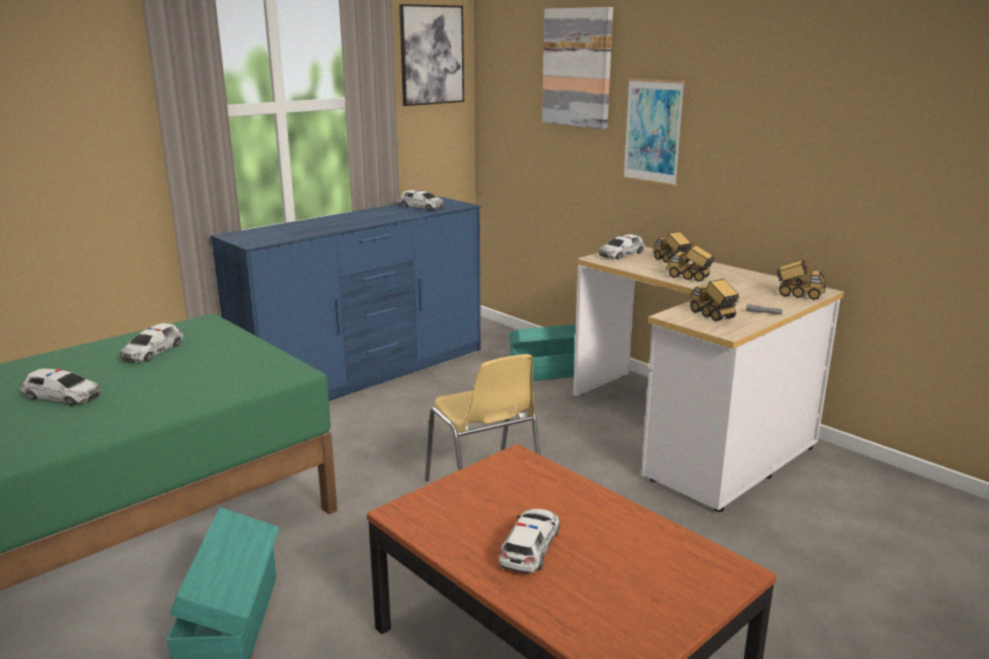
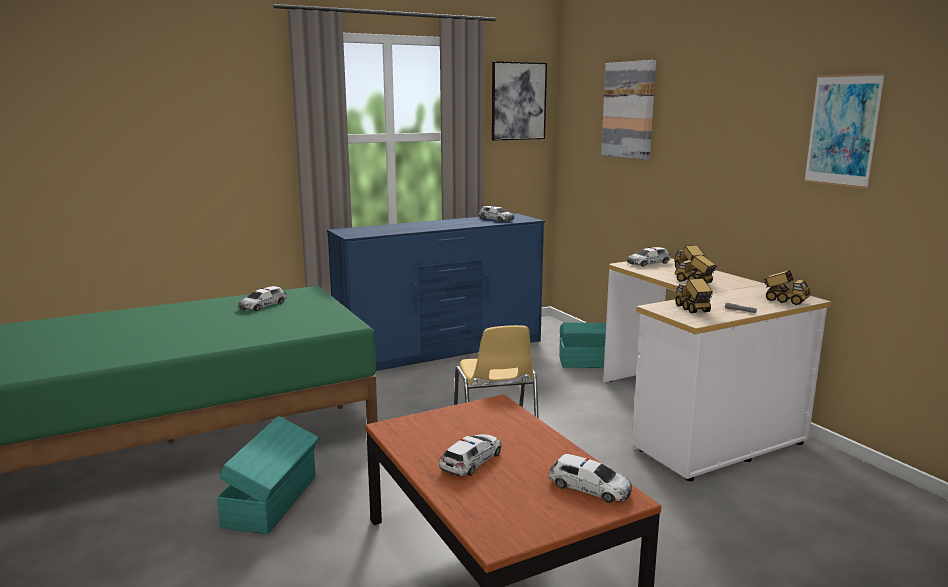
camera: 15 degrees right, 5 degrees down
toy car [20,368,101,406] -> toy car moved to [549,454,632,503]
picture [623,79,685,186] -> picture moved to [804,73,885,189]

